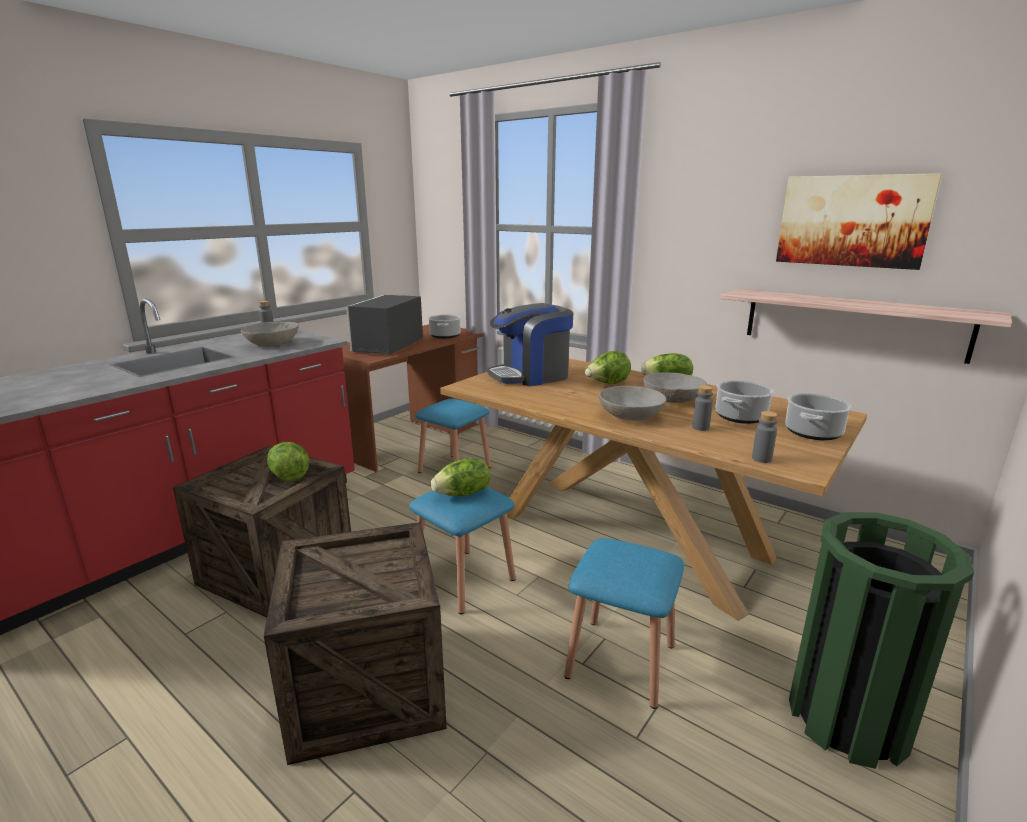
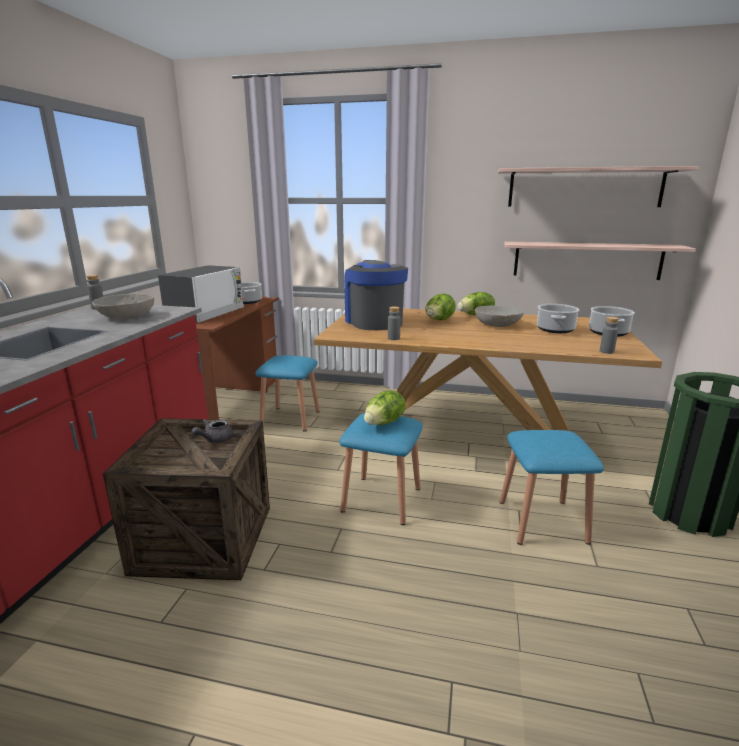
camera: 25 degrees left, 0 degrees up
crate [264,522,447,765] -> none
lettuce [267,442,310,482] -> grey teapot [192,419,234,443]
microwave [346,295,423,355] -> microwave turned 150 degrees counterclockwise [158,265,244,323]
coffee machine [487,303,573,386] -> coffee machine turned 120 degrees clockwise [344,260,408,330]
grey bowl [599,386,666,421] -> none
grey bottle [692,385,713,431] -> grey bottle moved to [388,306,401,340]
picture [776,173,942,270] -> shelf [498,166,699,207]

